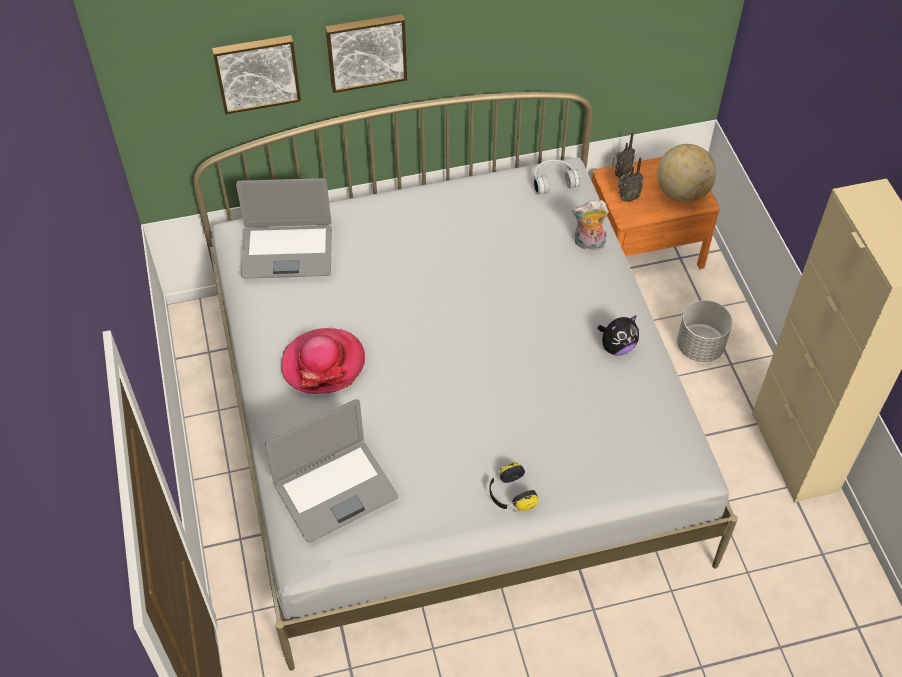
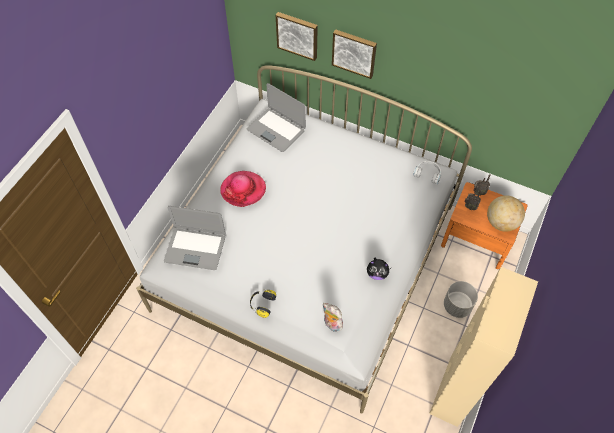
camera: 40 degrees right, 5 degrees up
plush toy [572,200,609,250] -> plush toy moved to [323,303,343,332]

